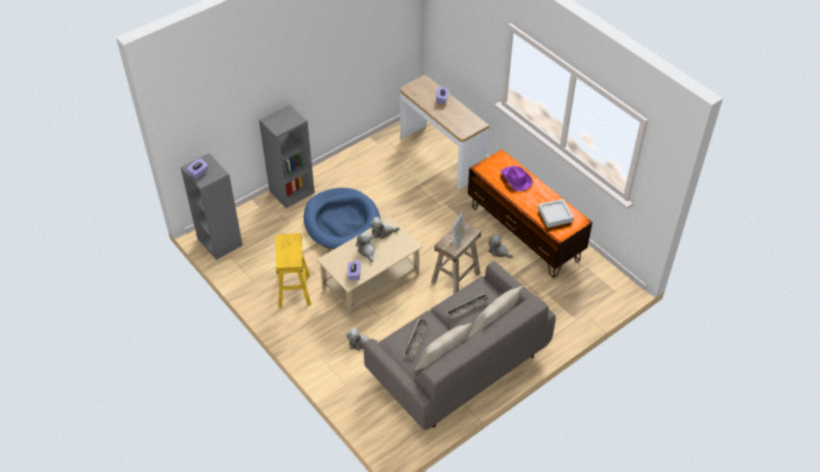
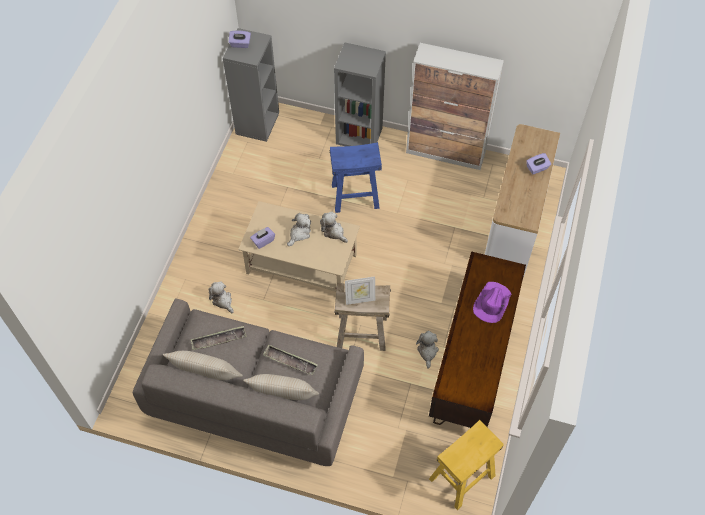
camera: 55 degrees right, 10 degrees up
yellow stool [276,233,311,308] -> yellow stool moved to [429,420,504,510]
blue dog bed [304,188,381,249] -> blue stool [329,142,382,213]
grey tray [538,199,574,228] -> none
none -> cabinet [406,43,504,170]

